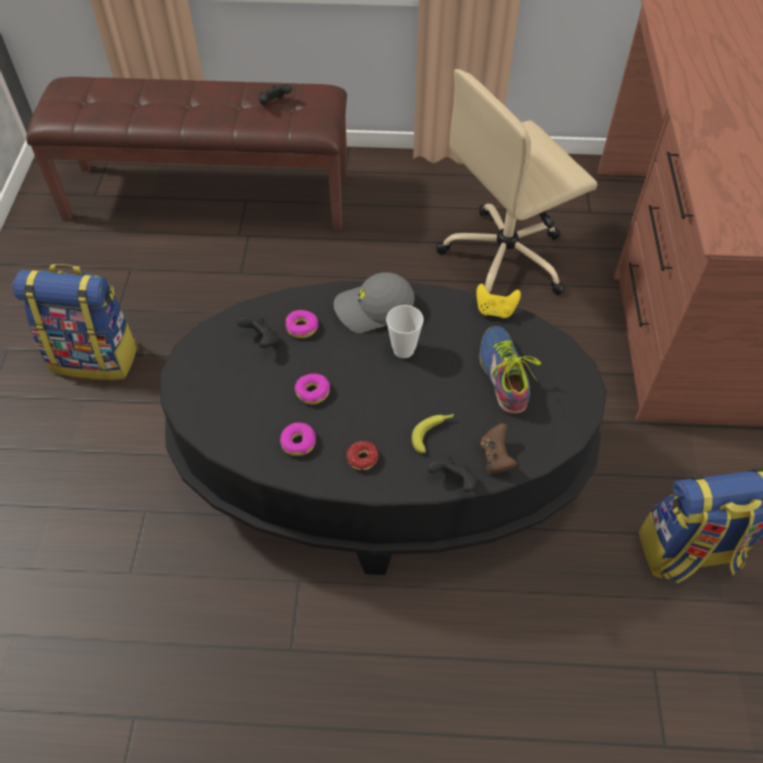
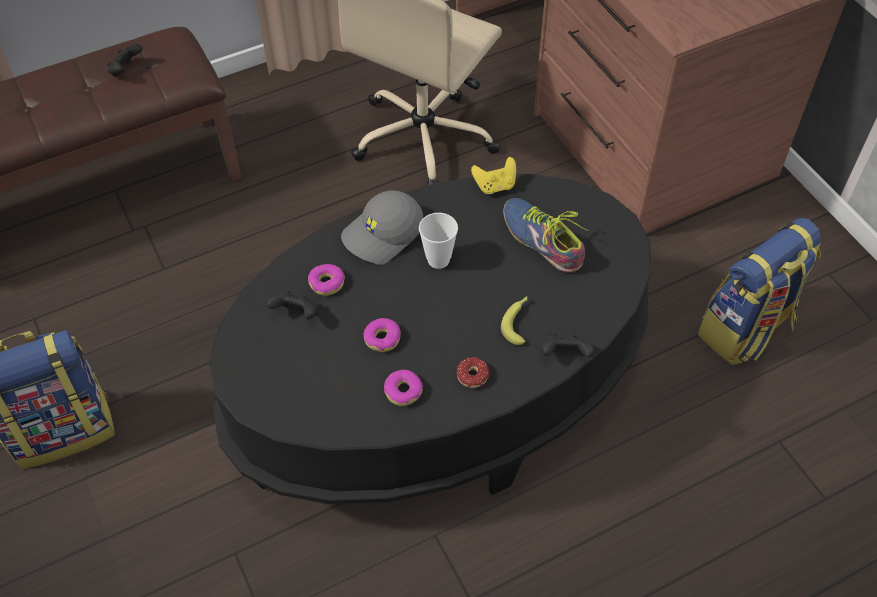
camera: 30 degrees left, 0 degrees up
brown game controller [480,423,518,474] -> none

